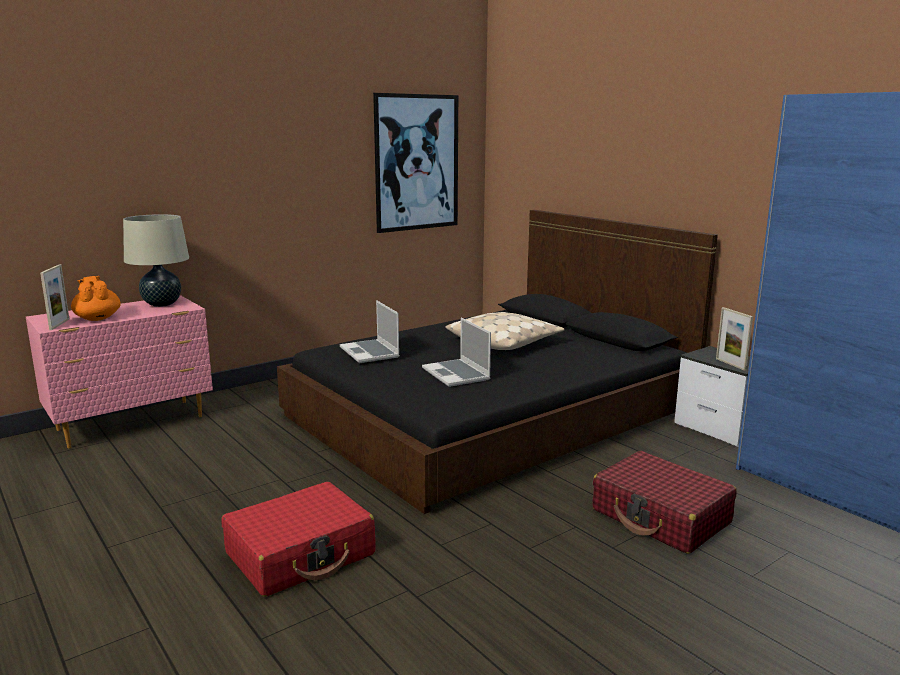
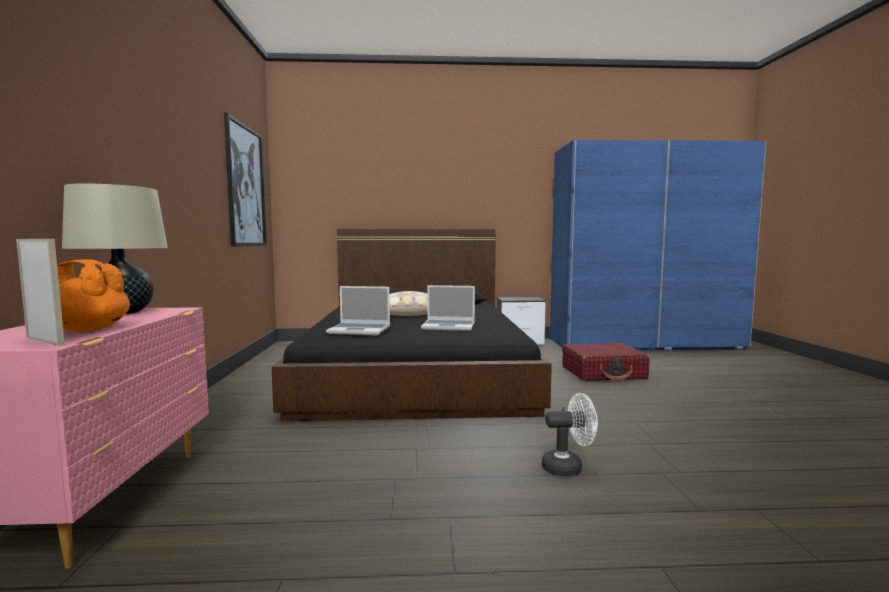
camera: 55 degrees left, 10 degrees down
red suitcase [221,482,376,597] -> white fan [542,393,598,476]
picture frame [716,307,753,371] -> none

